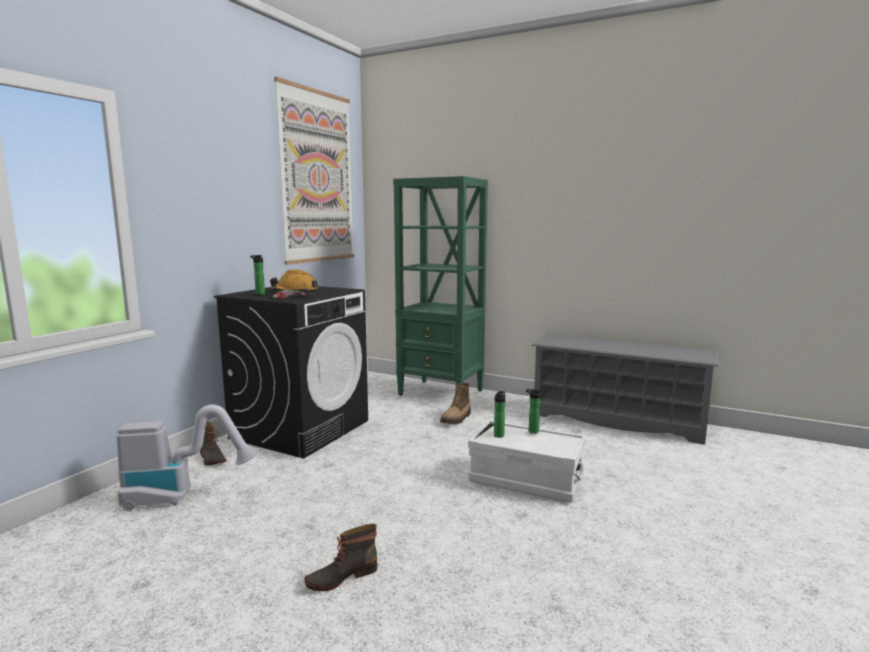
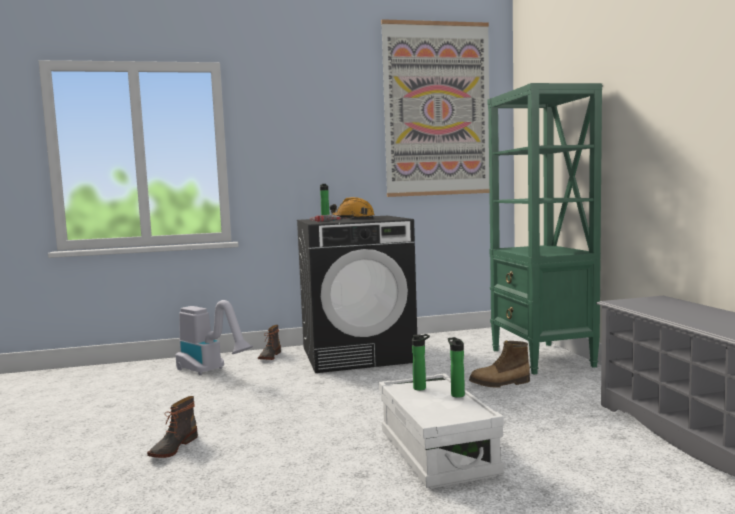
camera: 50 degrees right, 5 degrees down
boot [304,524,377,591] -> boot turned 90 degrees counterclockwise [147,396,198,458]

